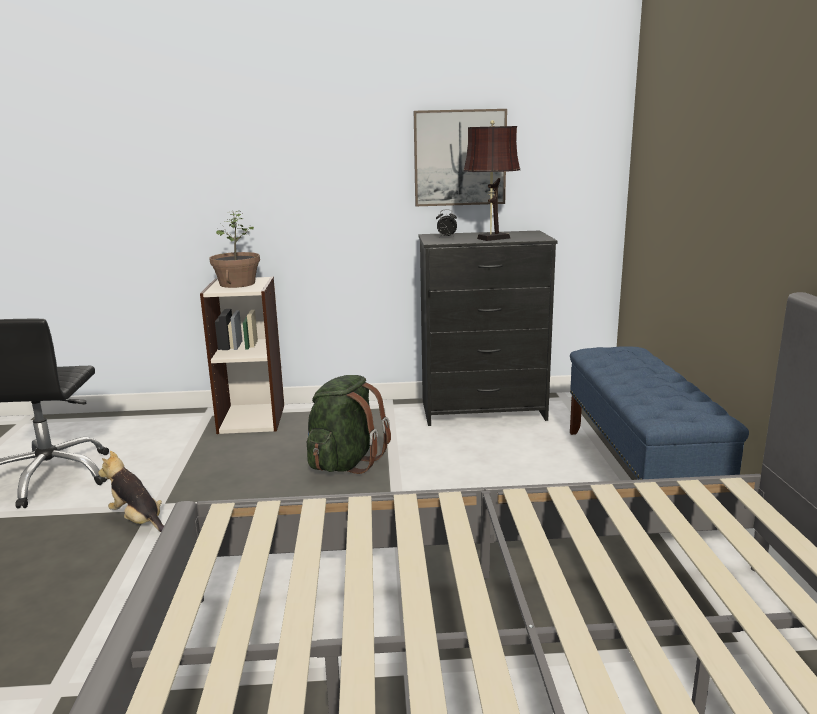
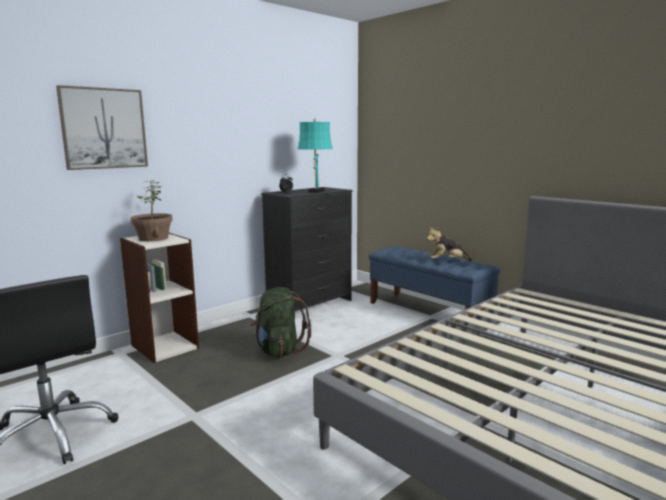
camera: 40 degrees left, 5 degrees down
plush toy [98,451,164,532] -> plush toy moved to [427,227,472,261]
picture [414,109,507,206] -> picture moved to [56,85,148,170]
brown table lamp [464,120,520,241] -> turquoise table lamp [297,118,333,193]

